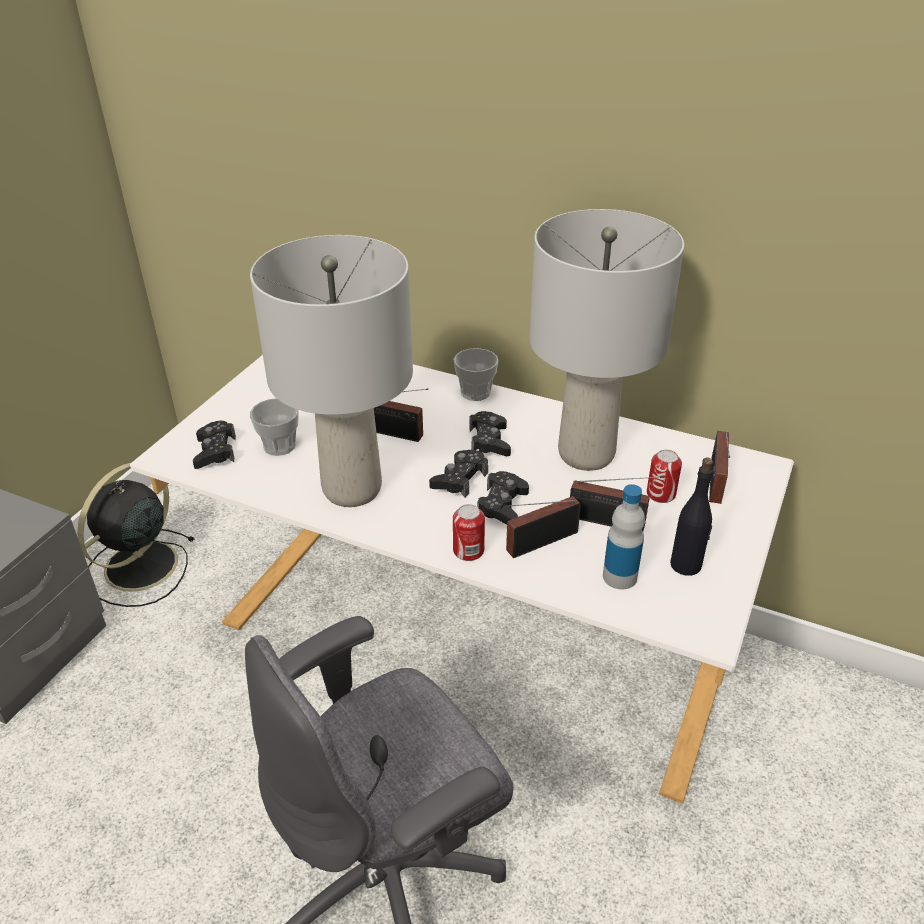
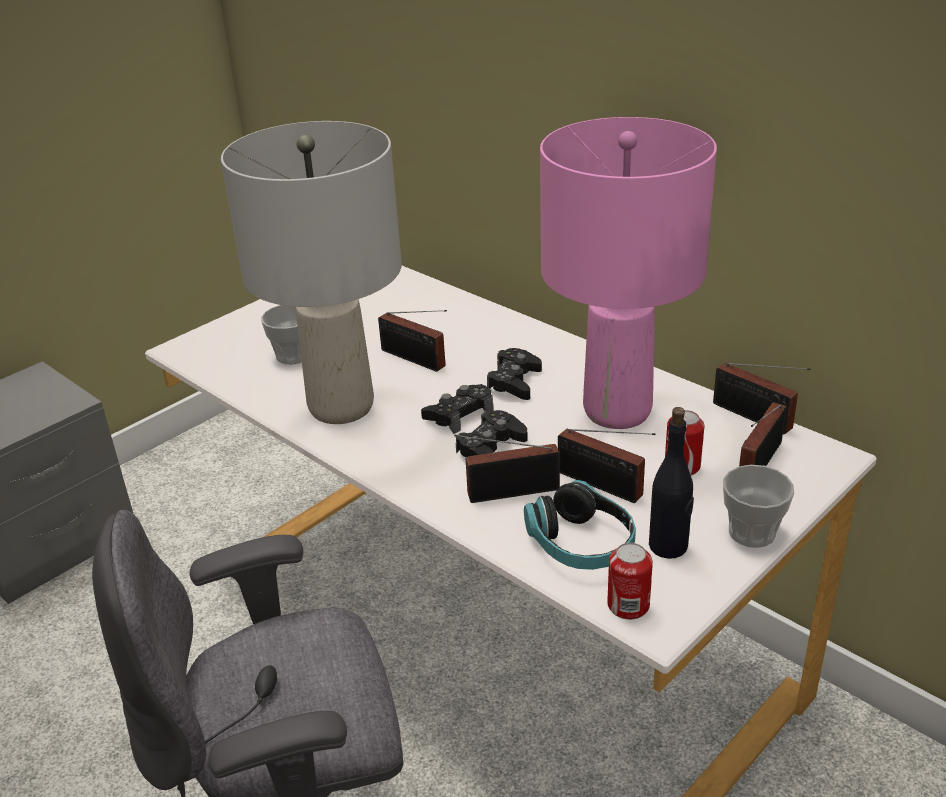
camera: 20 degrees right, 5 degrees down
black fan [77,463,195,607] -> none
black game controller [193,421,236,469] -> none
can [453,504,485,561] -> can moved to [607,543,653,620]
cup [454,348,498,401] -> cup moved to [723,465,794,548]
grey table lamp [529,209,684,471] -> pink table lamp [540,117,717,429]
bottle [603,484,645,589] -> headphones [524,480,636,570]
none -> radio [713,363,810,434]

